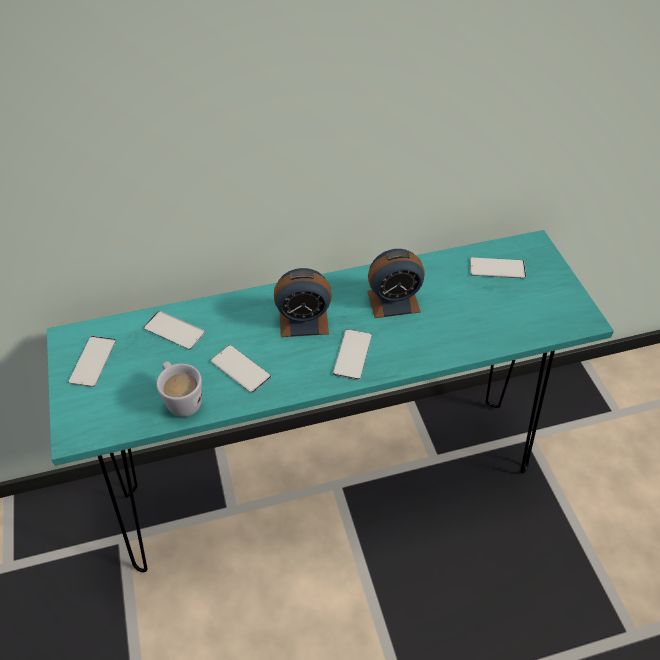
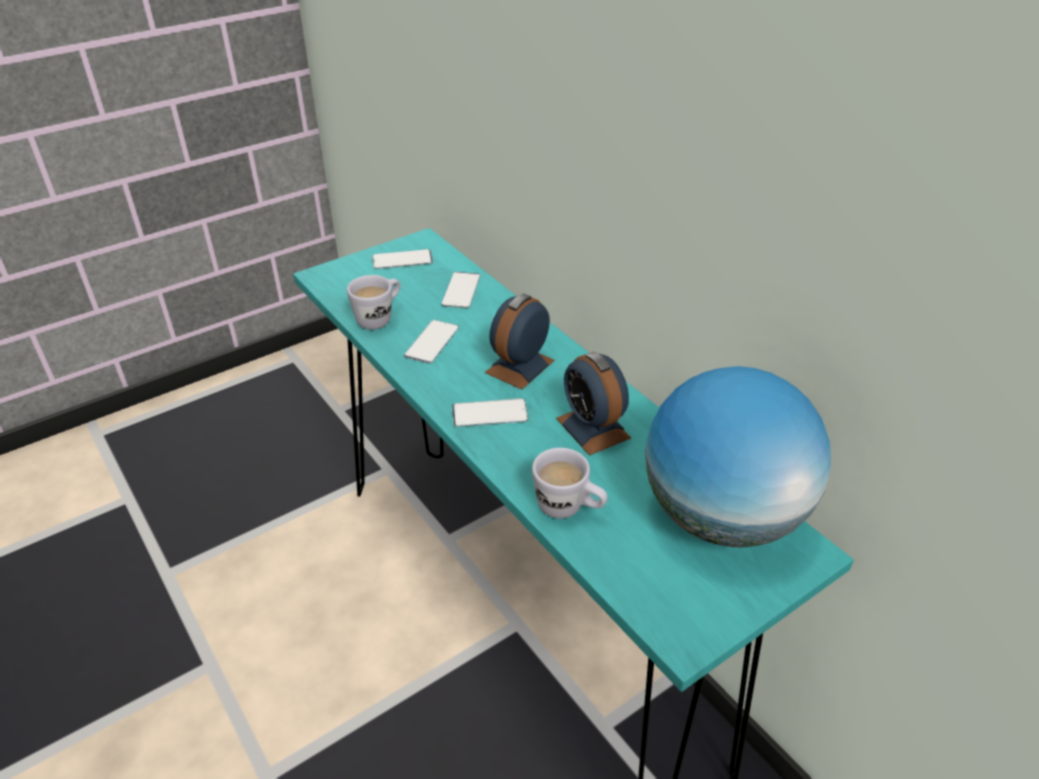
camera: 70 degrees right, 10 degrees down
alarm clock [274,268,332,337] -> alarm clock turned 60 degrees clockwise [485,294,555,390]
phone [470,257,526,279] -> globe [645,366,831,548]
none -> white mug [532,448,608,519]

